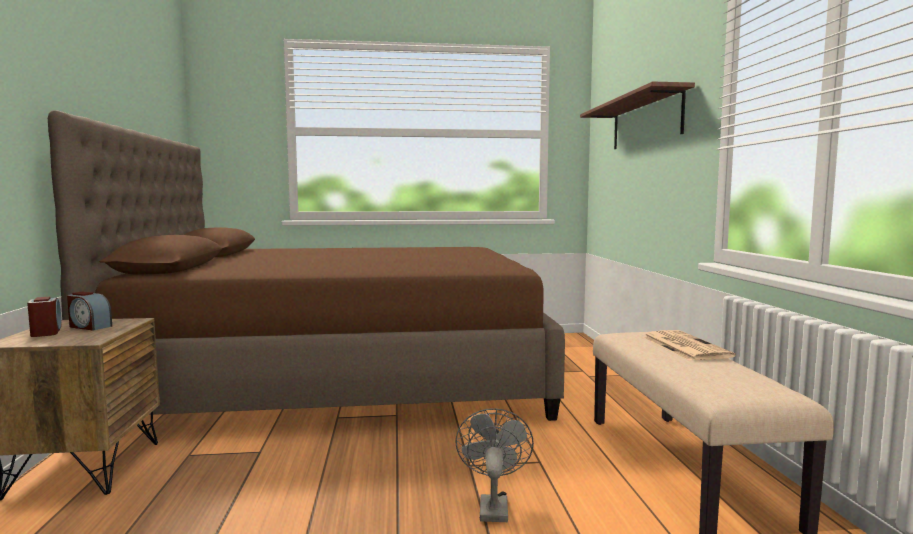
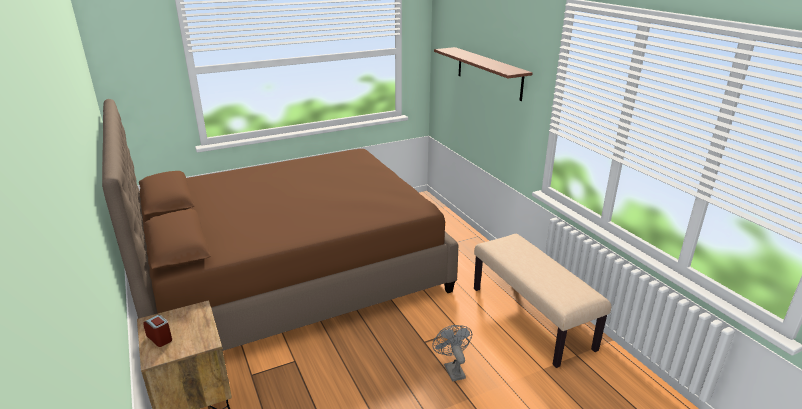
camera: 20 degrees left, 20 degrees up
alarm clock [67,291,112,331] -> none
newspaper [643,330,736,360] -> none

